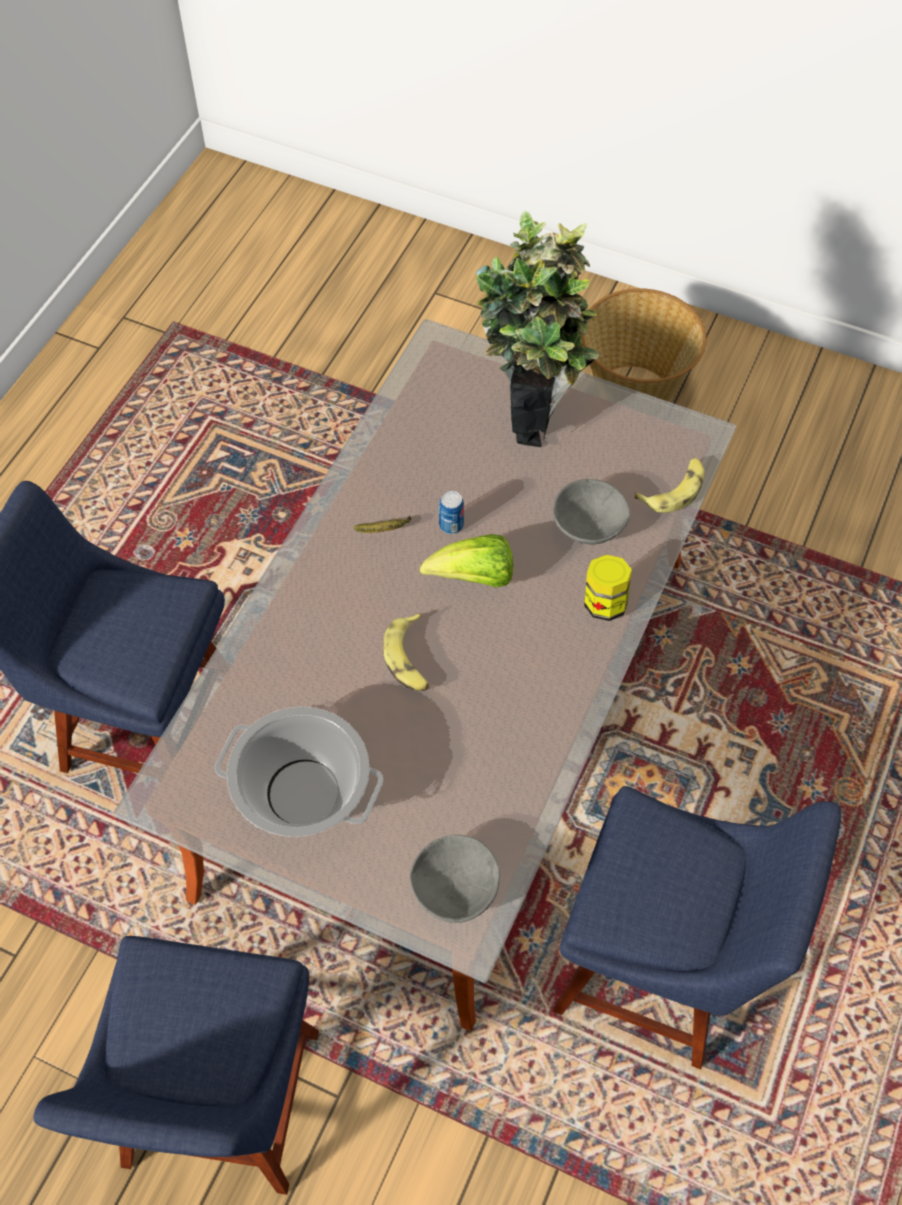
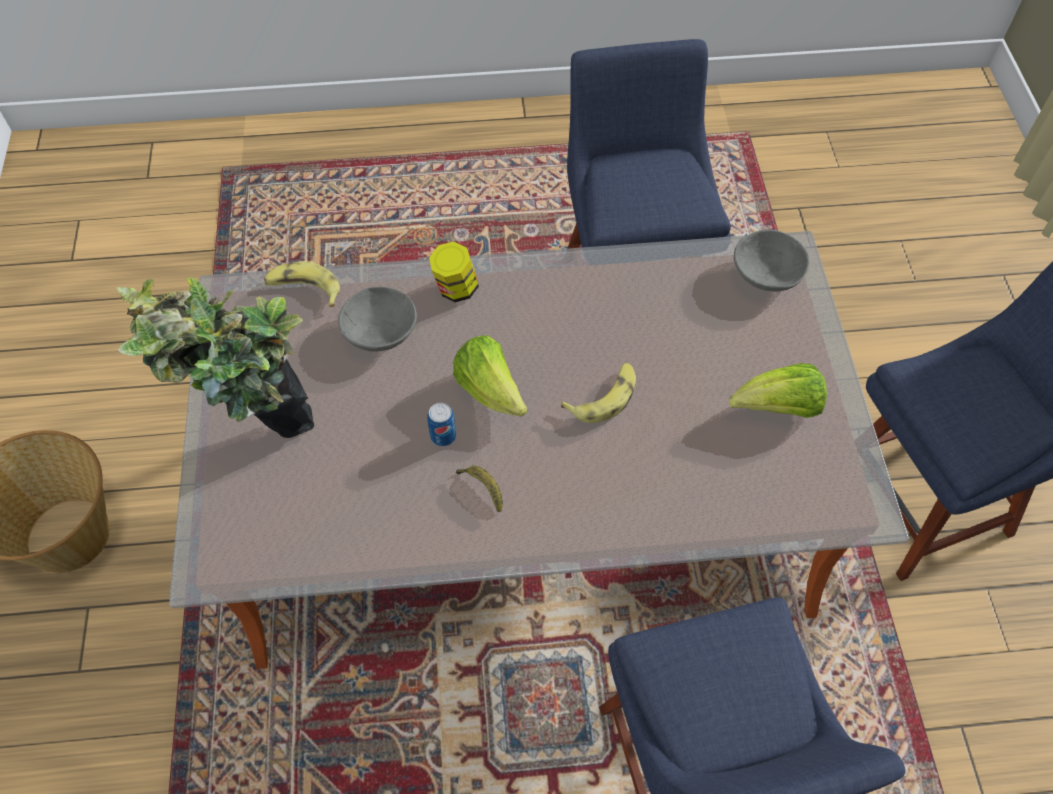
camera: 120 degrees left, 0 degrees up
cooking pot [215,707,383,837] -> lettuce [729,363,827,418]

